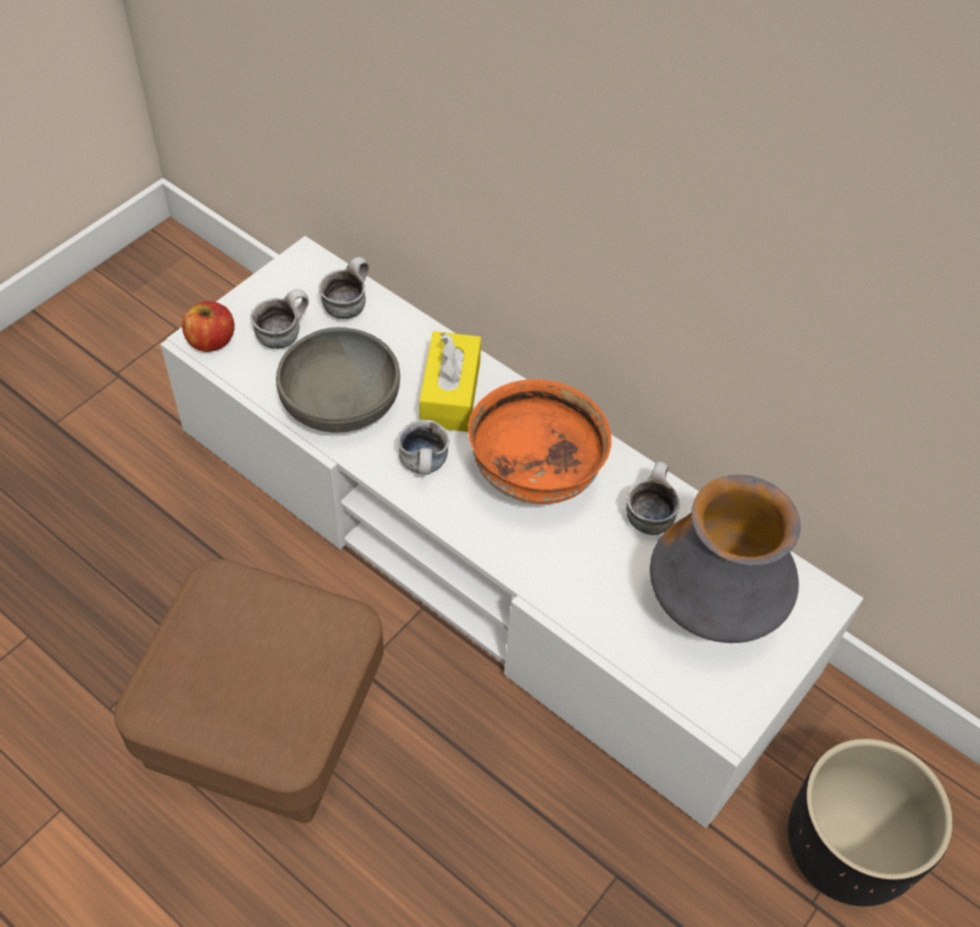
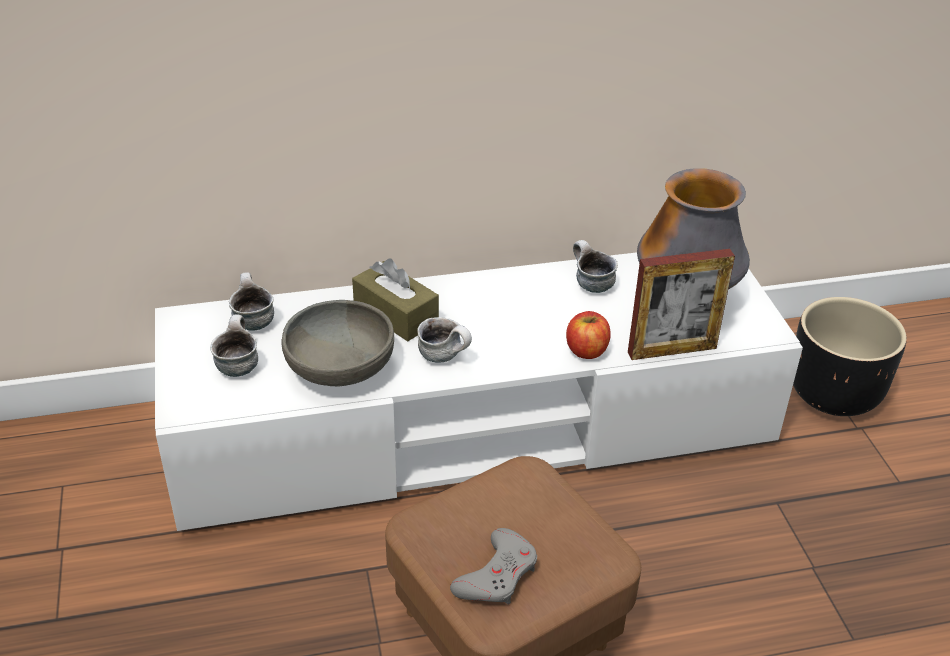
camera: 50 degrees left, 15 degrees down
apple [182,301,235,352] -> apple moved to [566,311,611,359]
yellow tissue box [419,331,481,432] -> brown tissue box [352,259,439,341]
orange bowl [468,379,612,504] -> none
none -> grey game controller [450,528,537,605]
none -> picture frame [628,249,735,360]

